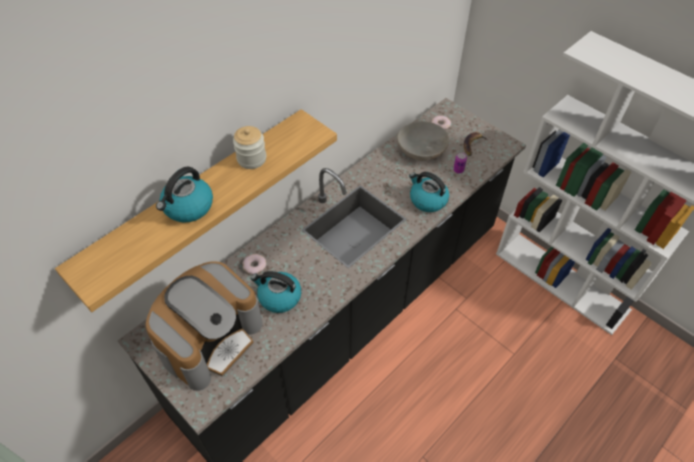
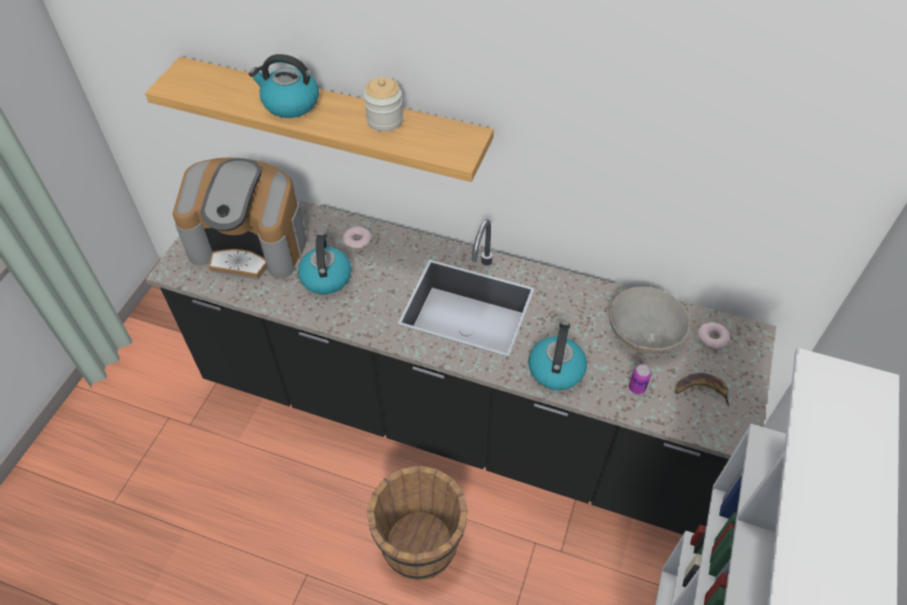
camera: 65 degrees right, 0 degrees up
none -> brown bucket [367,466,468,581]

